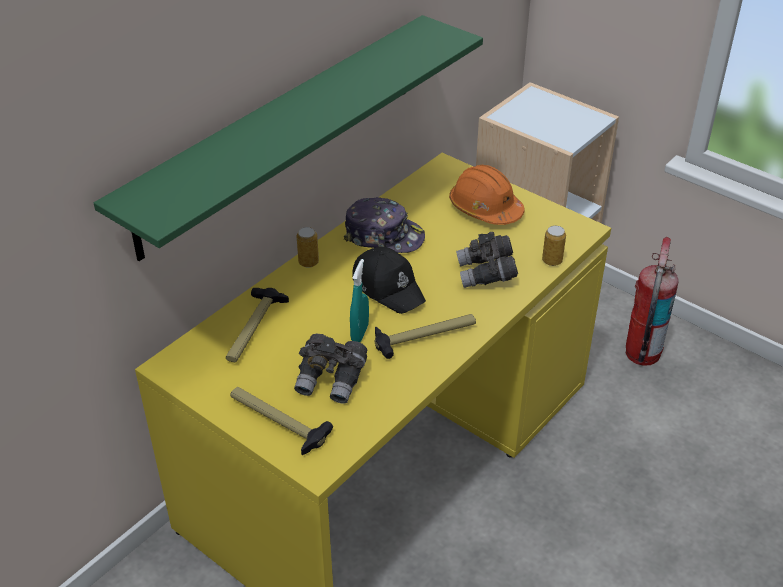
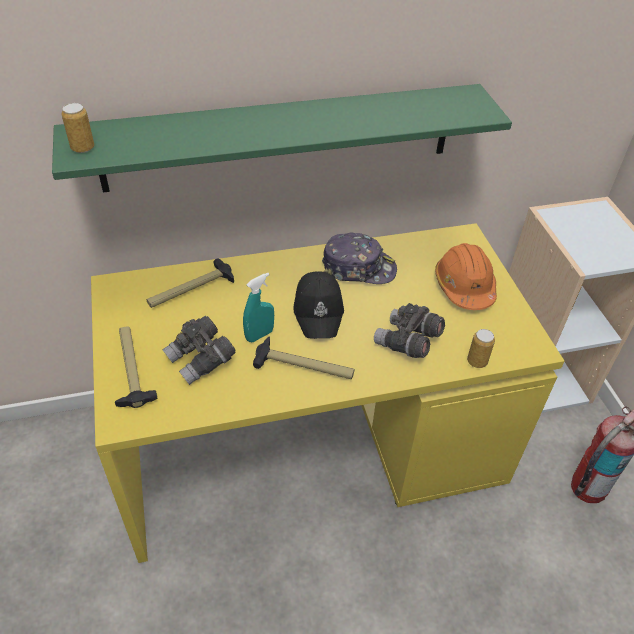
camera: 35 degrees right, 5 degrees up
can [297,227,319,268] -> can moved to [61,103,94,153]
cap [344,197,425,253] -> cap turned 45 degrees counterclockwise [322,233,397,284]

